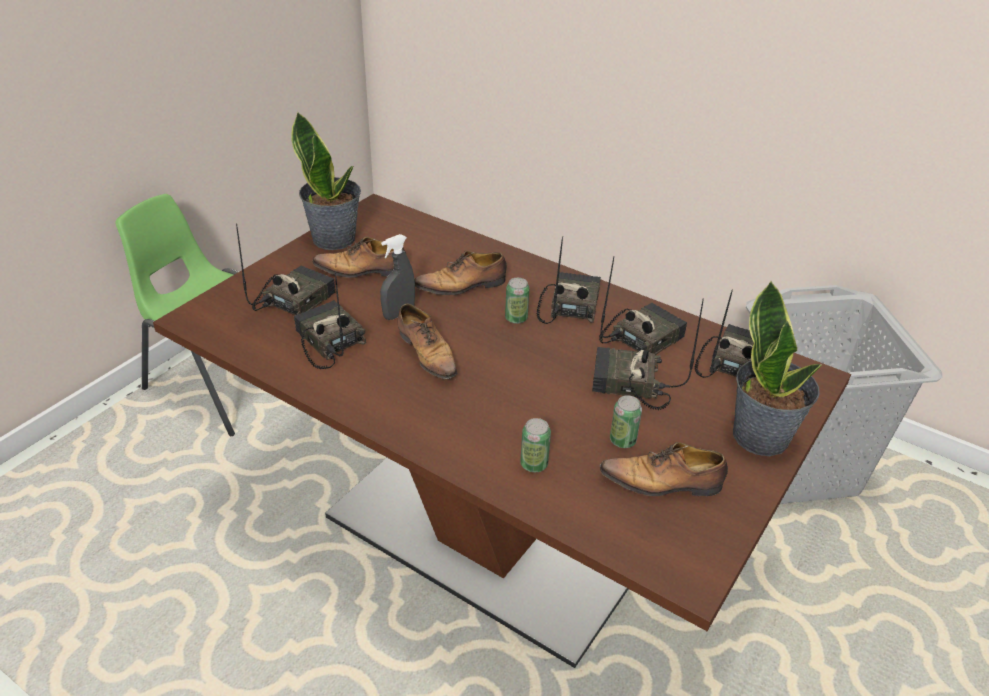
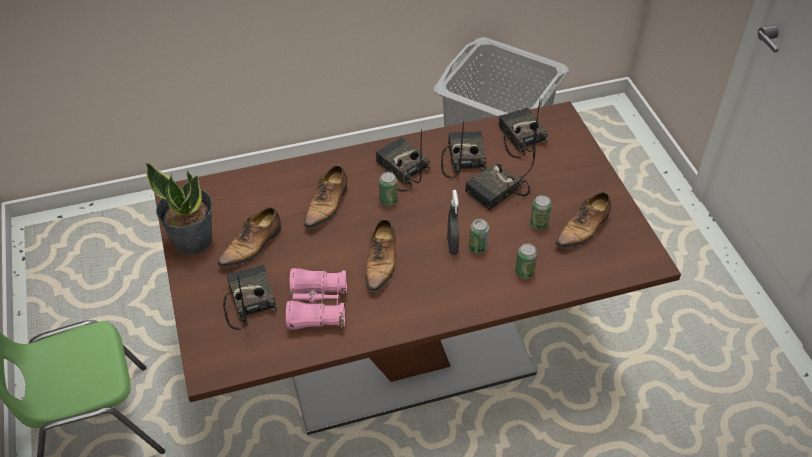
camera: 50 degrees left, 10 degrees up
radio [294,271,366,369] -> pink binoculars [286,268,347,330]
grey spray bottle [380,234,415,320] -> grey spray bottle moved to [447,190,459,255]
shoe [398,304,457,381] -> shoe turned 90 degrees clockwise [366,219,396,292]
potted plant [733,281,822,456] -> none
none -> can [469,218,489,254]

